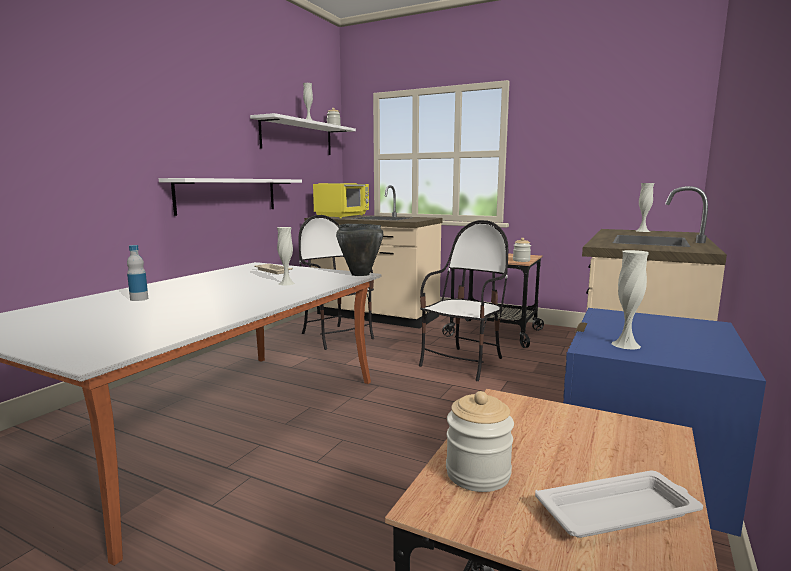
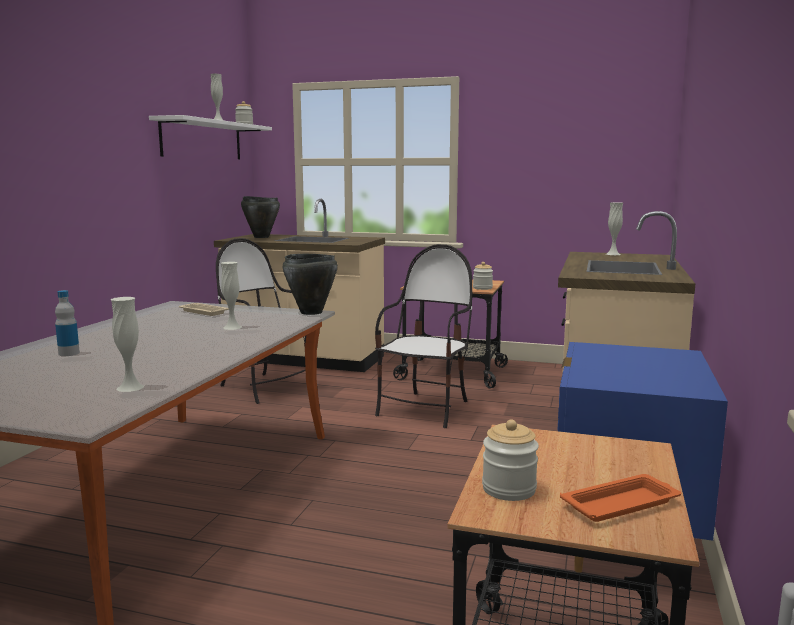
camera: 10 degrees left, 0 degrees up
white shelf [159,178,302,216] -> none
yellow microwave [313,183,369,218] -> black cooking pot [241,196,280,238]
white tray [535,471,703,538] -> orange tray [560,474,681,522]
white vase [612,250,649,350] -> white vase moved to [111,297,144,392]

